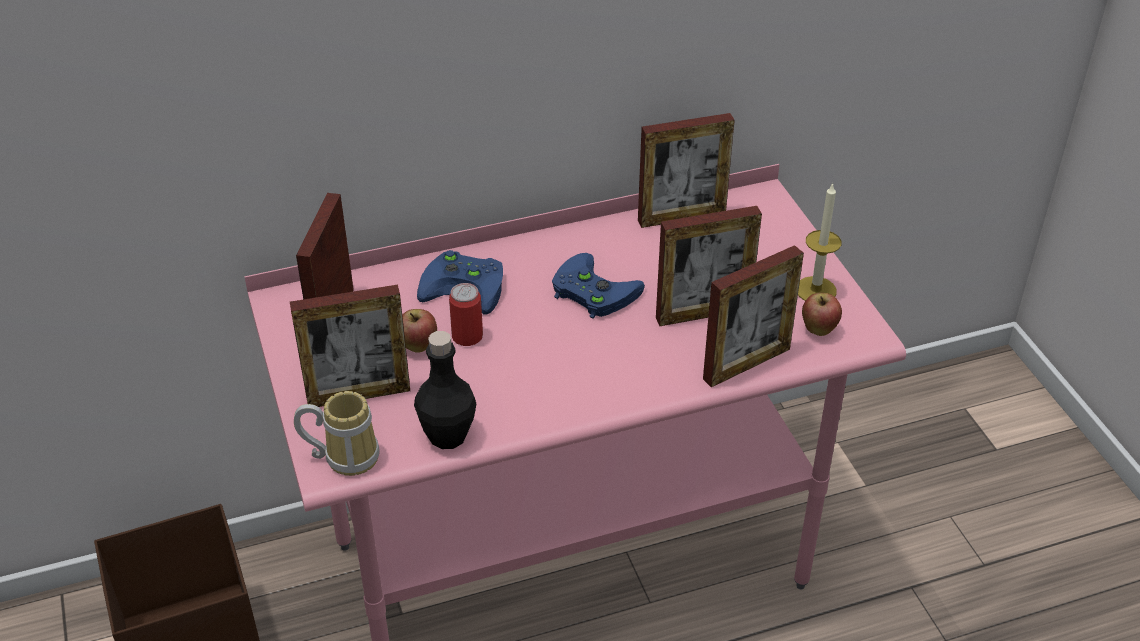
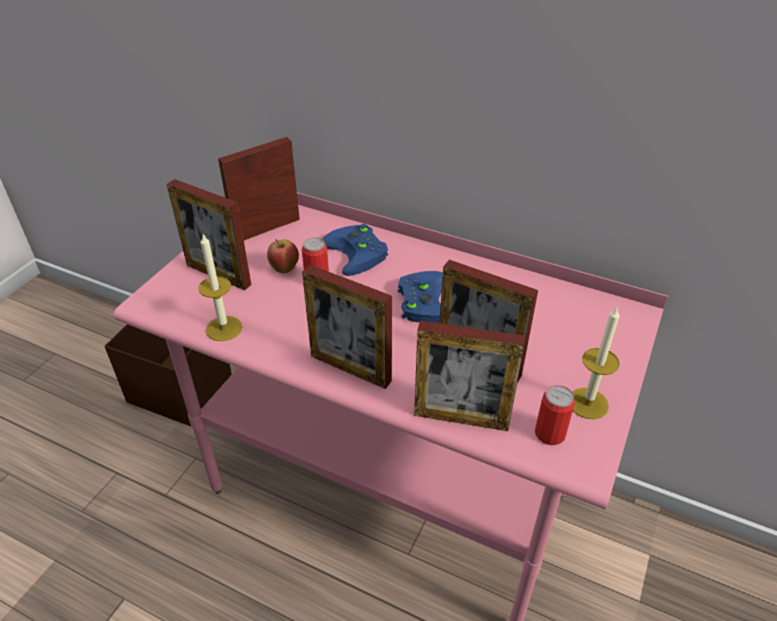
camera: 45 degrees right, 0 degrees up
mug [294,391,380,476] -> none
black bottle [414,331,476,449] -> candle [198,234,242,341]
picture frame [638,113,735,228] -> picture frame moved to [302,265,392,389]
apple [802,293,842,336] -> can [535,385,575,445]

